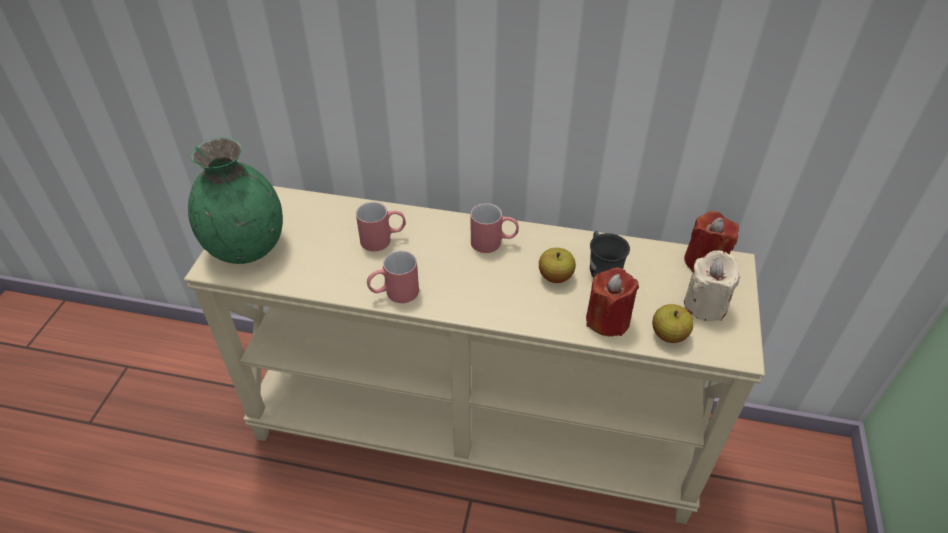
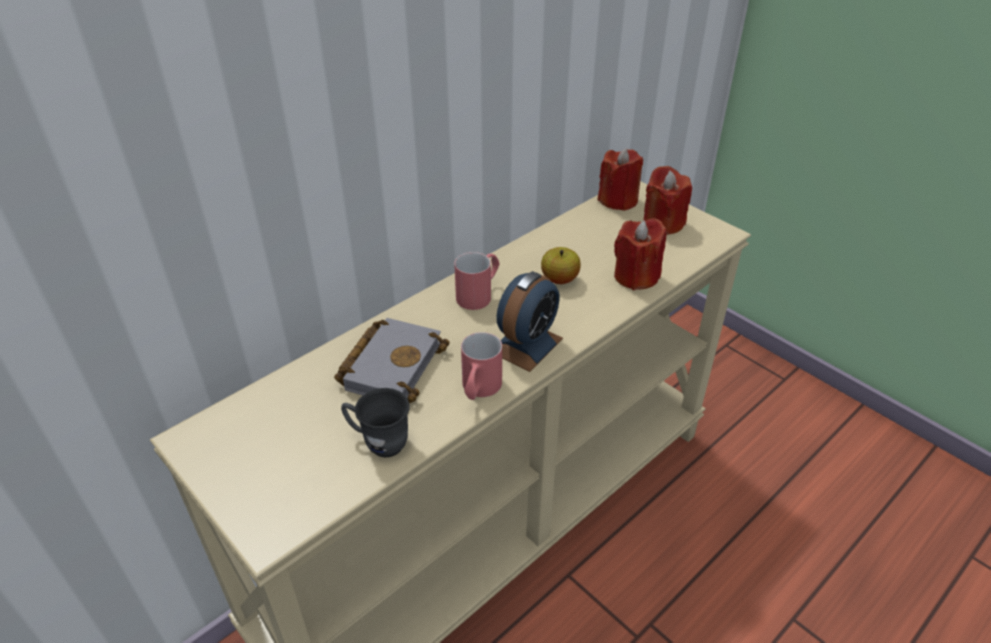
camera: 55 degrees left, 5 degrees down
green vase [188,137,283,264] -> none
red mug [356,202,406,251] -> grey book [334,318,450,404]
grey mug [590,231,630,278] -> grey mug moved to [341,388,409,457]
apple [652,304,694,343] -> none
beige candle [684,250,740,321] -> red candle [643,166,692,235]
none -> alarm clock [496,271,563,372]

